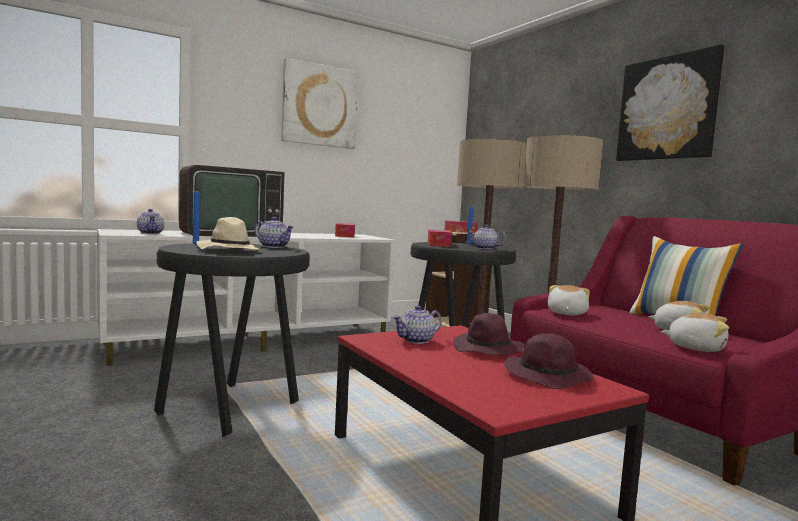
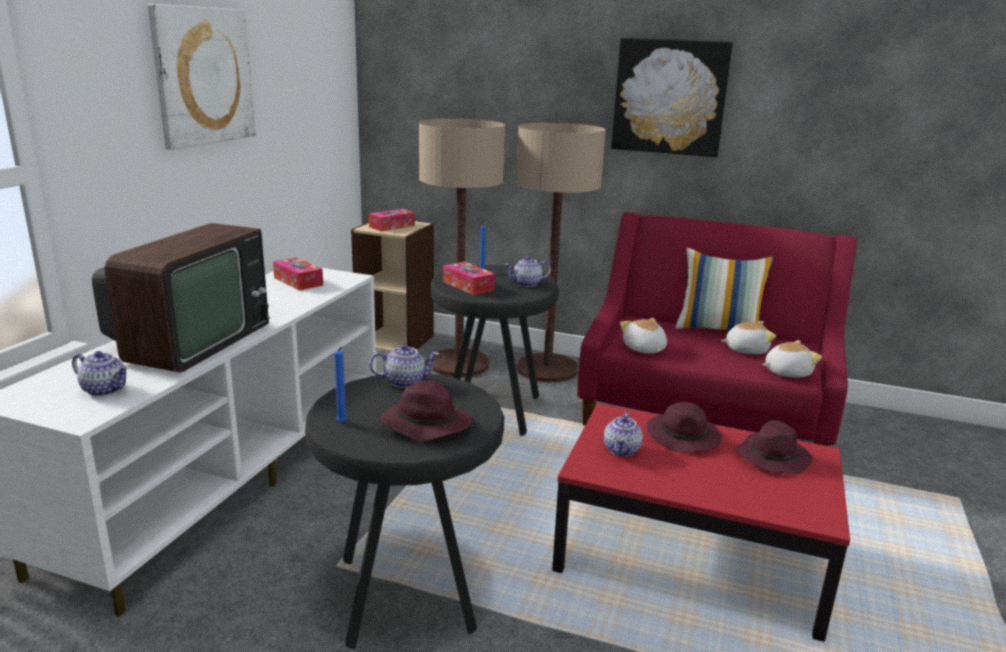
camera: 40 degrees left, 15 degrees up
beige hat [196,217,261,252] -> purple hat [380,380,473,441]

